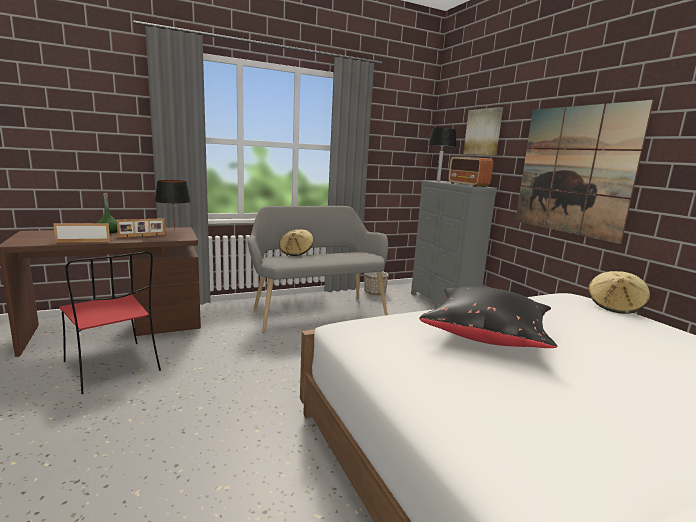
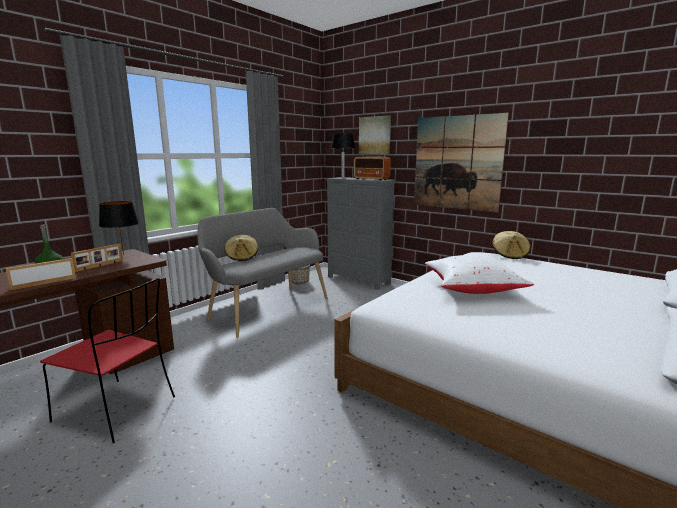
camera: 25 degrees left, 0 degrees up
black pillow [419,286,557,348] -> white pillow [425,255,534,294]

